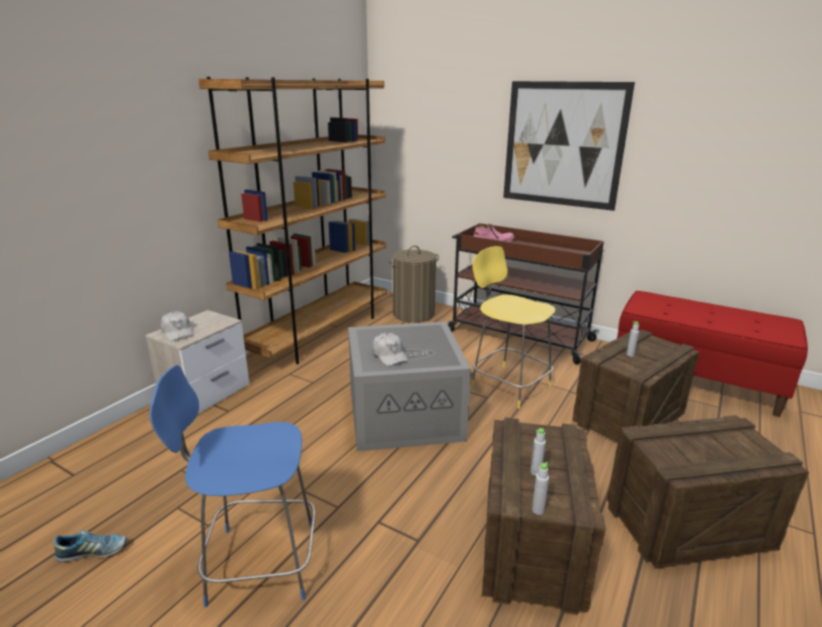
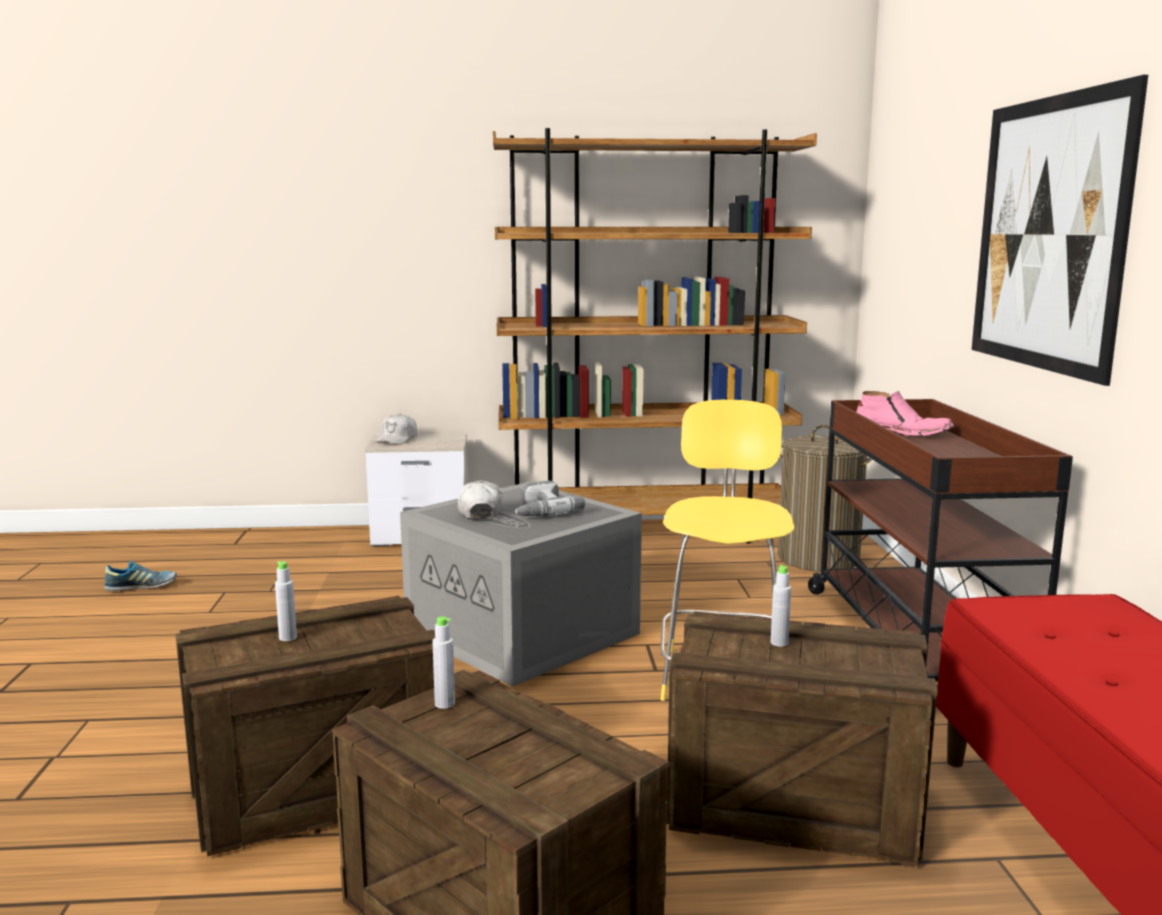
camera: 55 degrees right, 10 degrees down
shoe [54,529,127,562] -> shoe turned 60 degrees counterclockwise [104,560,177,591]
blue stool [150,365,315,607] -> none
white cap [373,333,409,366] -> white cap turned 150 degrees clockwise [458,480,504,518]
grey bottle [532,462,549,515] -> grey bottle moved to [432,616,455,709]
none -> power drill [514,481,585,516]

